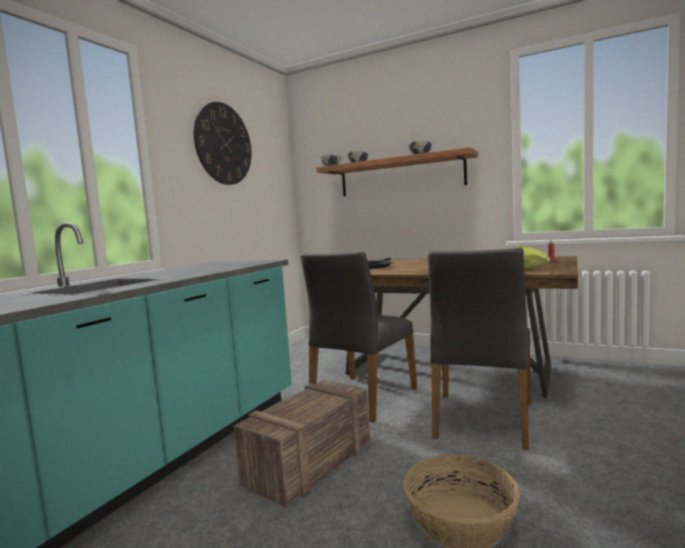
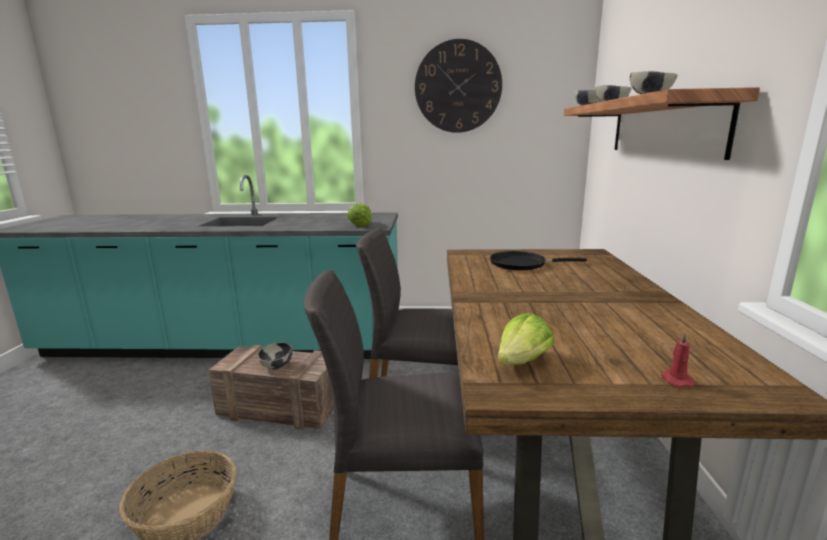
camera: 65 degrees right, 10 degrees up
none -> bowl [258,342,293,369]
none -> lettuce [347,203,372,226]

